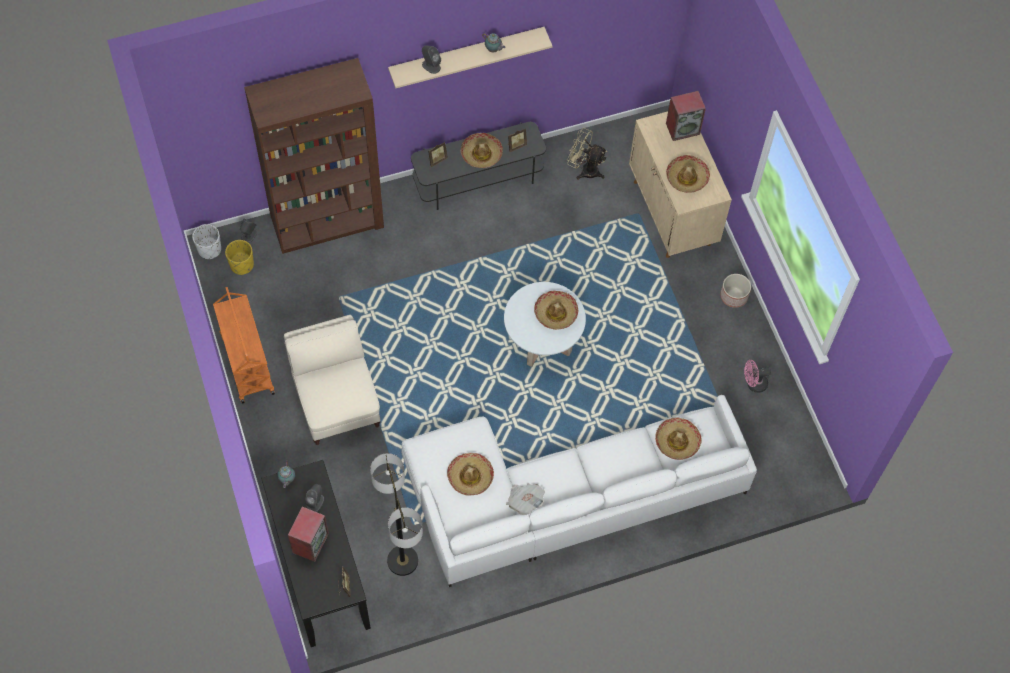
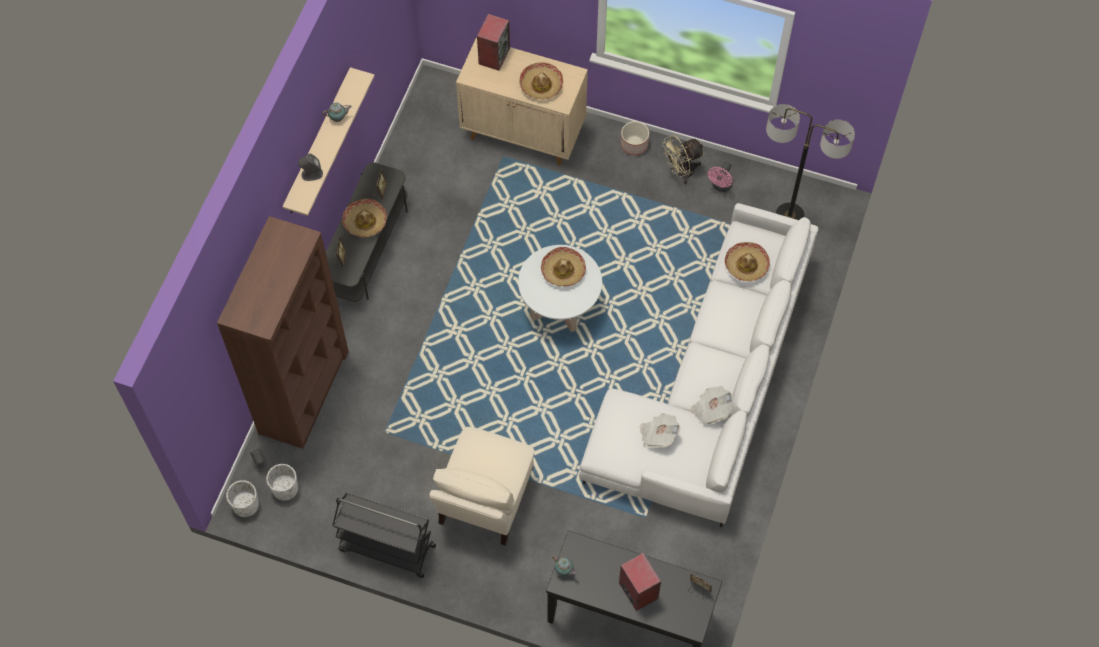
camera: 50 degrees left, 0 degrees up
orange cart [213,287,275,404] -> black cart [332,493,436,578]
yellow planter [225,240,254,275] -> white planter [266,464,298,501]
beige armchair [284,315,380,446] -> beige armchair turned 90 degrees counterclockwise [429,427,534,546]
grey speaker [305,484,324,512] -> none
floor lamp [370,453,423,576] -> floor lamp moved to [766,104,855,220]
hat [447,453,494,496] -> newspaper [640,413,680,448]
beige fan [567,128,607,180] -> beige fan moved to [662,135,705,184]

